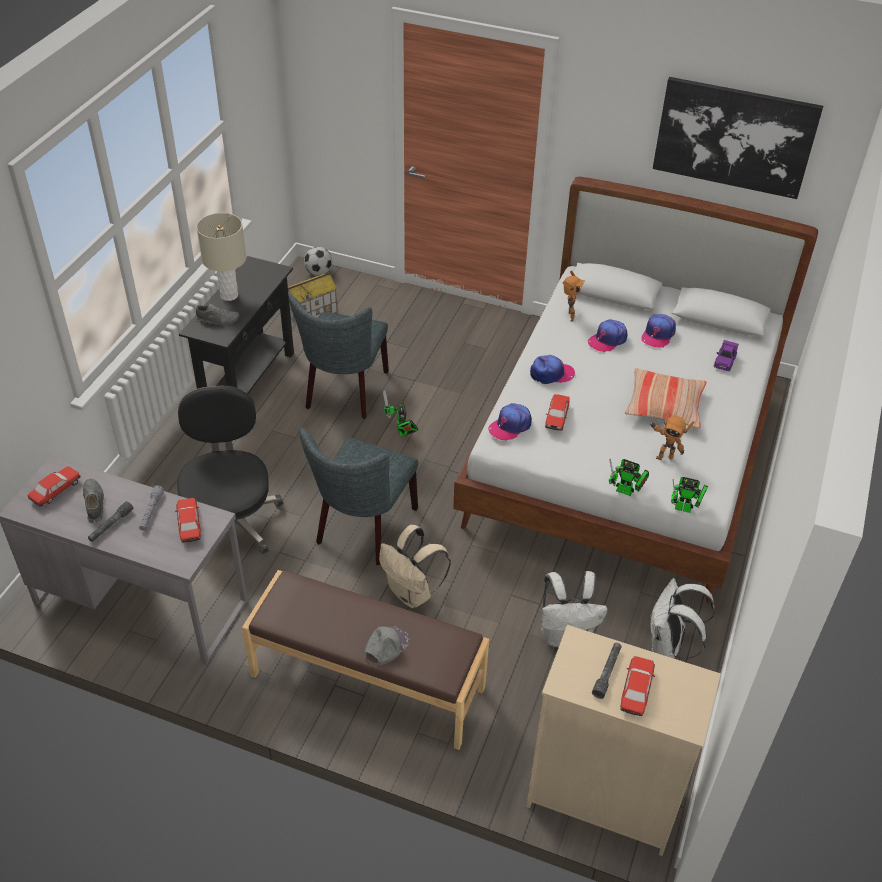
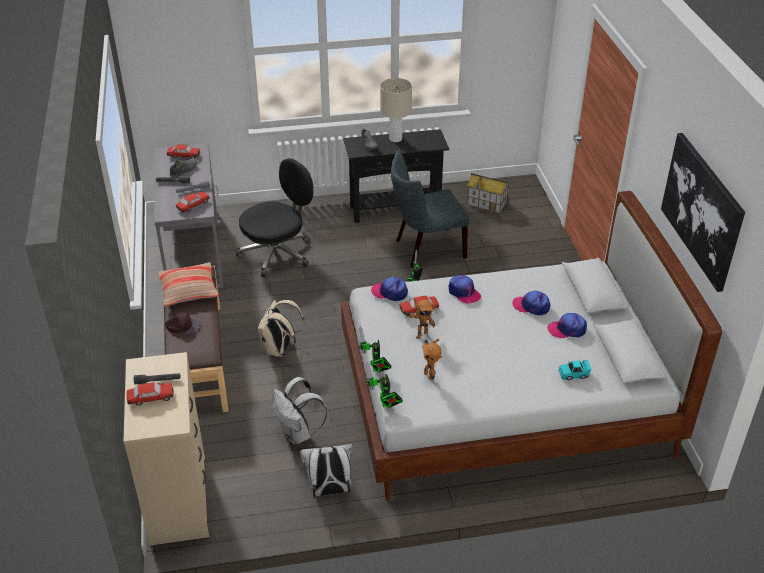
camera: 60 degrees right, 5 degrees down
grey chair [299,427,418,565] -> none
football [304,247,332,276] -> none
grey cap [364,626,410,665] -> brown cap [165,312,200,334]
toy robot [563,271,585,322] -> toy robot moved to [406,298,436,339]
pillow [625,368,706,428] -> pillow moved to [158,262,219,307]
purple toy car [714,340,739,371] -> turquoise toy car [558,360,592,380]

